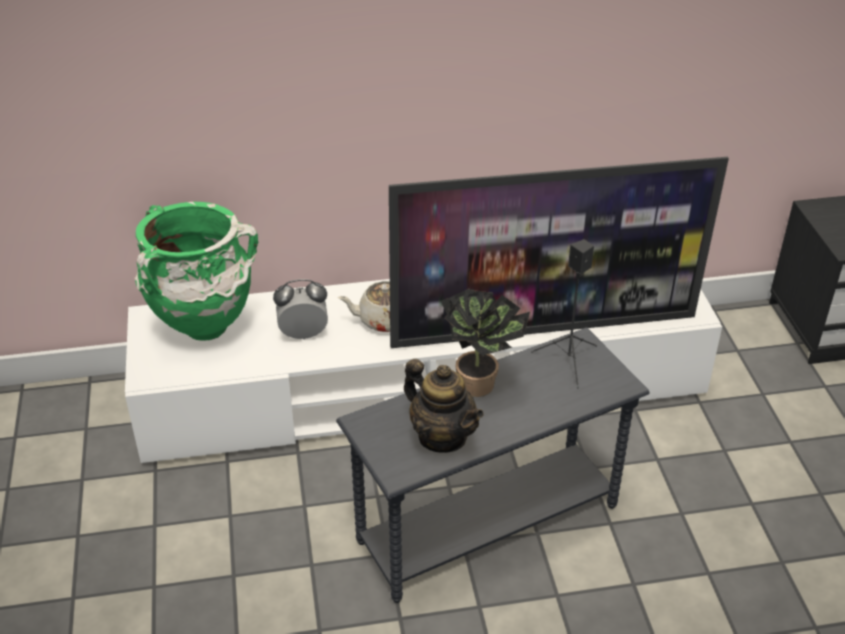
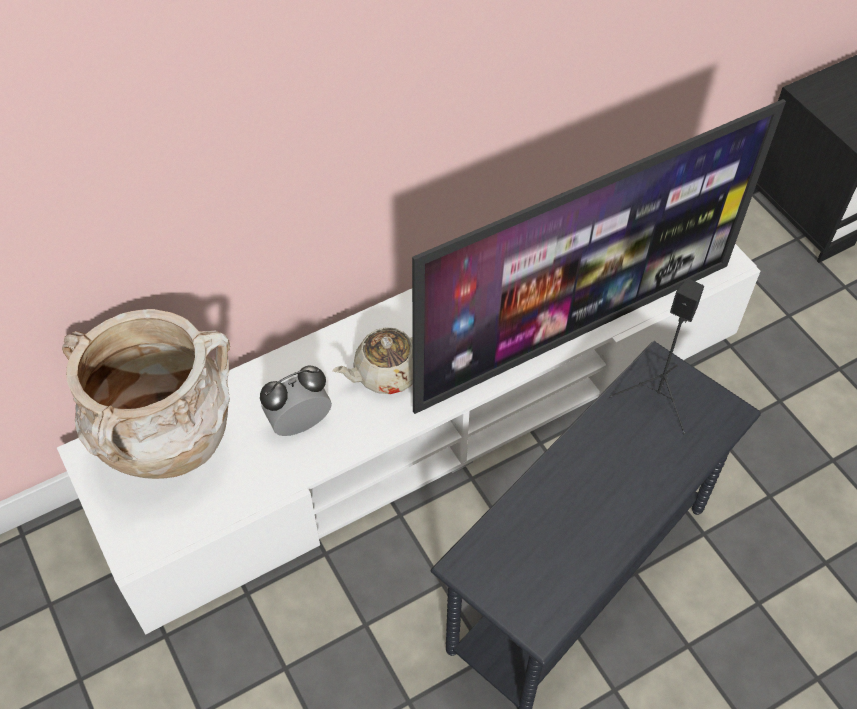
camera: 20 degrees left, 15 degrees up
green vase [134,202,259,341] -> beige vase [62,309,230,479]
teapot [404,359,484,453] -> none
potted plant [441,288,530,397] -> none

